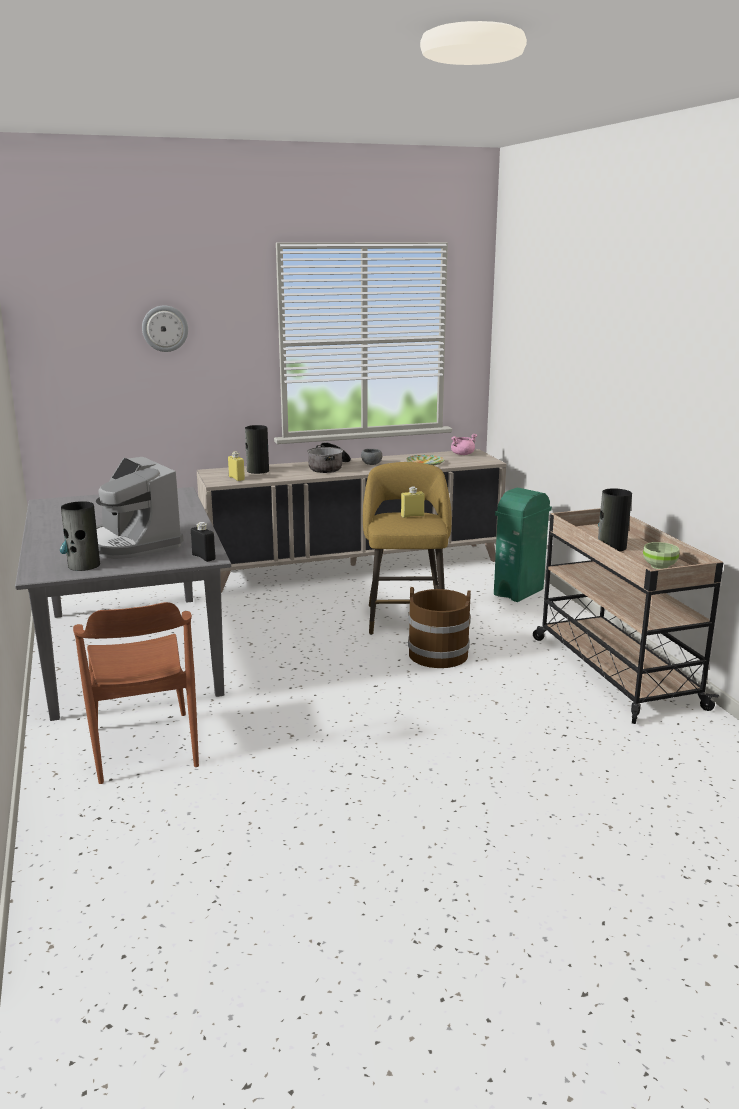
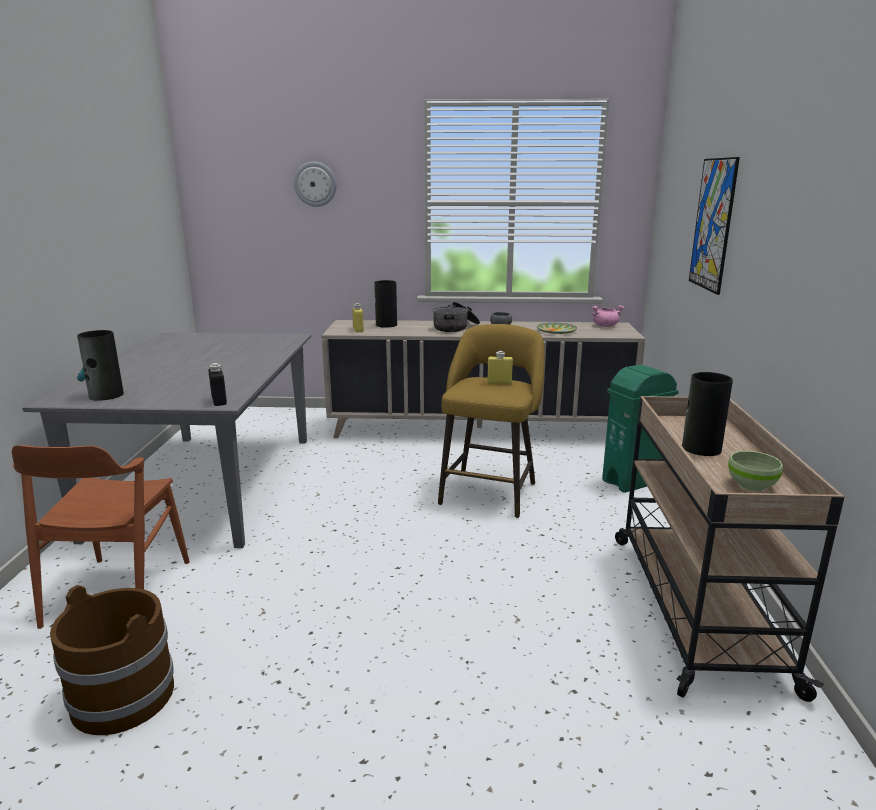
camera: 20 degrees right, 0 degrees up
coffee machine [96,457,184,559] -> none
brown bucket [408,587,471,668] -> brown bucket moved to [50,585,174,735]
none -> picture [689,157,740,295]

